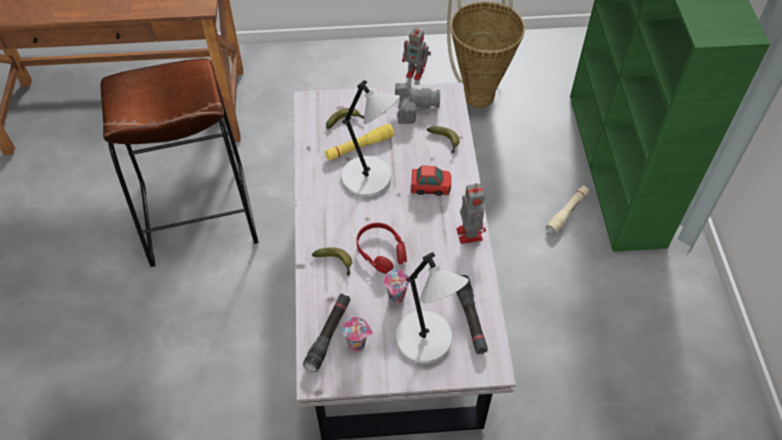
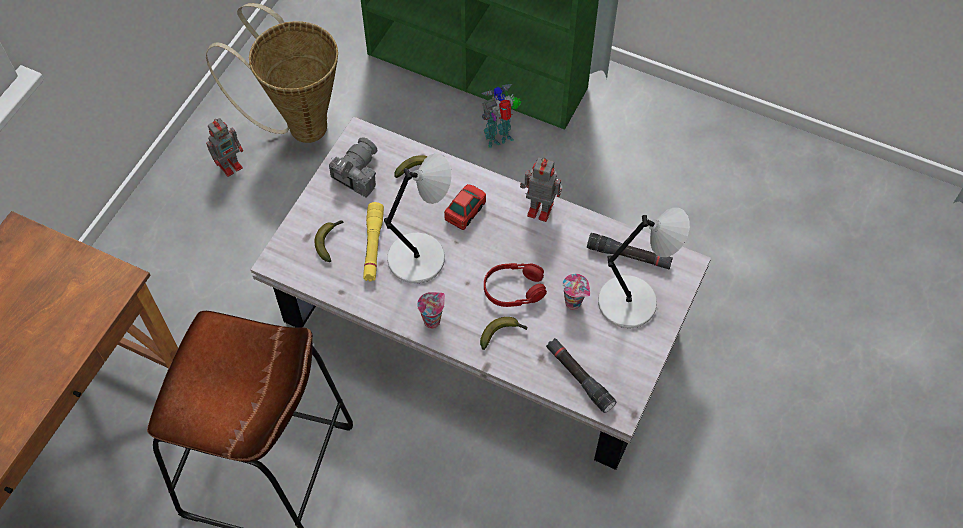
camera: 60 degrees left, 5 degrees up
cup [342,317,373,353] -> cup moved to [417,292,445,329]
beige flashlight [546,185,589,234] -> toy robot [481,84,522,148]

